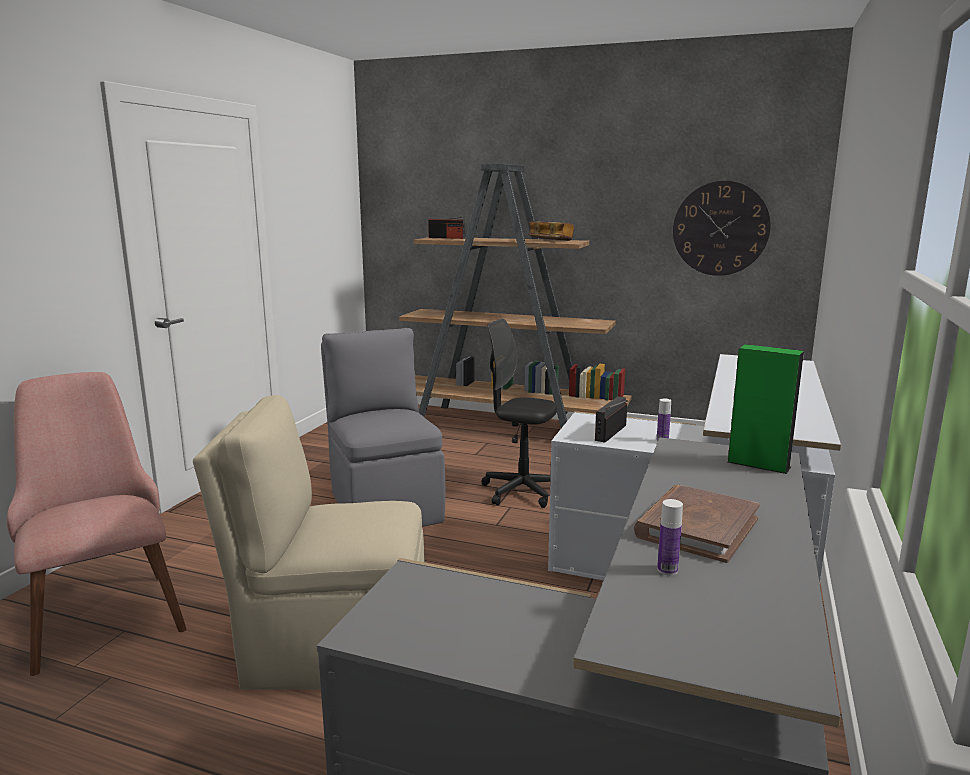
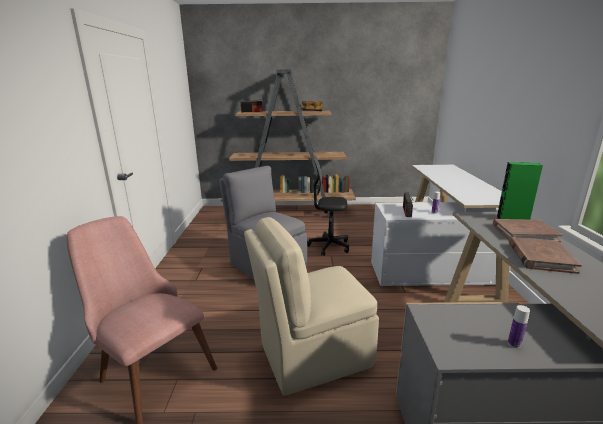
camera: 20 degrees left, 5 degrees up
bottle [657,499,683,576] -> bottle moved to [508,305,530,348]
wall clock [673,181,771,276] -> none
none -> brown book [493,219,563,242]

